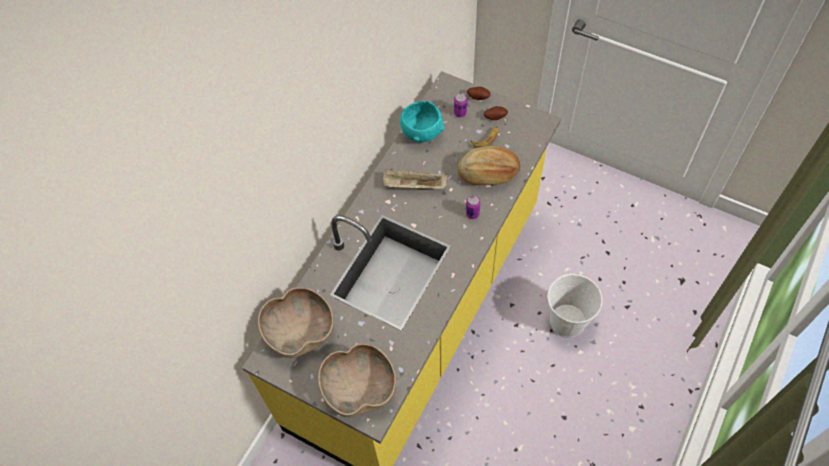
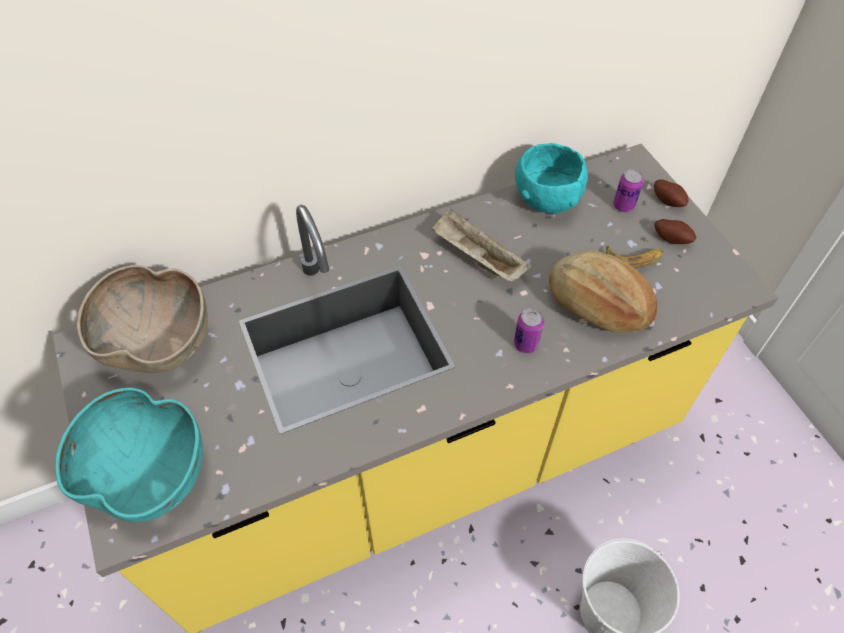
camera: 35 degrees right, 5 degrees down
brown bowl [318,343,396,418] -> turquoise bowl [55,388,203,522]

